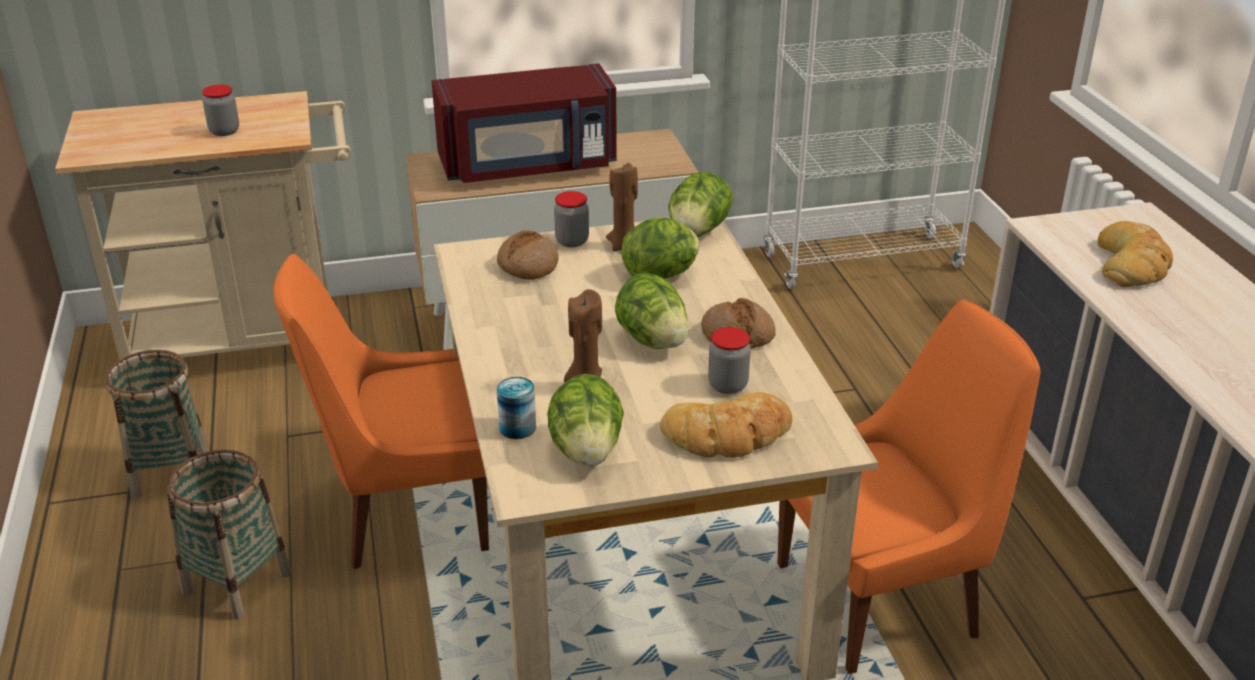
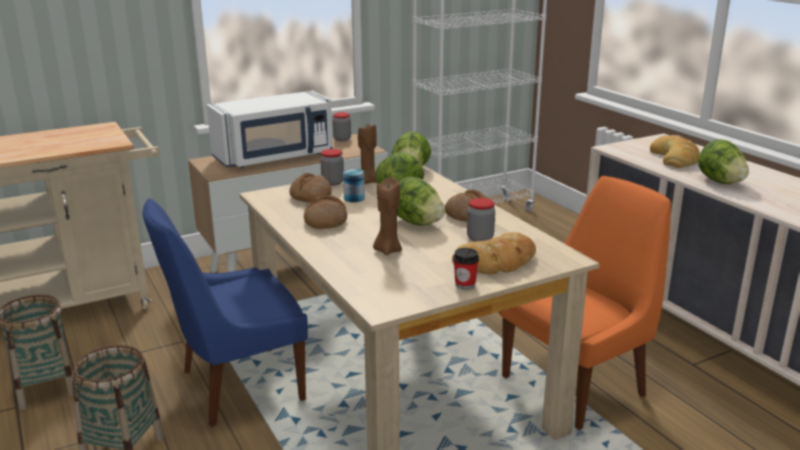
camera: 15 degrees left, 10 degrees down
jar [202,84,239,136] -> jar moved to [333,112,351,141]
orange chair [273,254,489,569] -> blue chair [142,198,308,427]
red microwave [432,63,617,183] -> white microwave [207,91,333,168]
can [496,377,536,439] -> can moved to [343,169,365,202]
lettuce [547,374,624,466] -> lettuce moved to [698,139,749,184]
none -> bread [304,195,347,229]
none -> cup [453,248,479,290]

